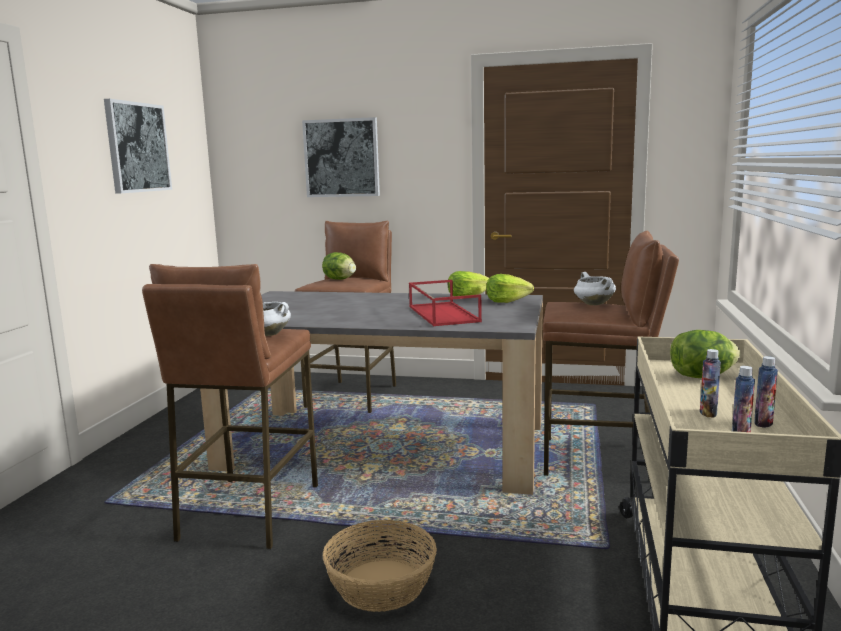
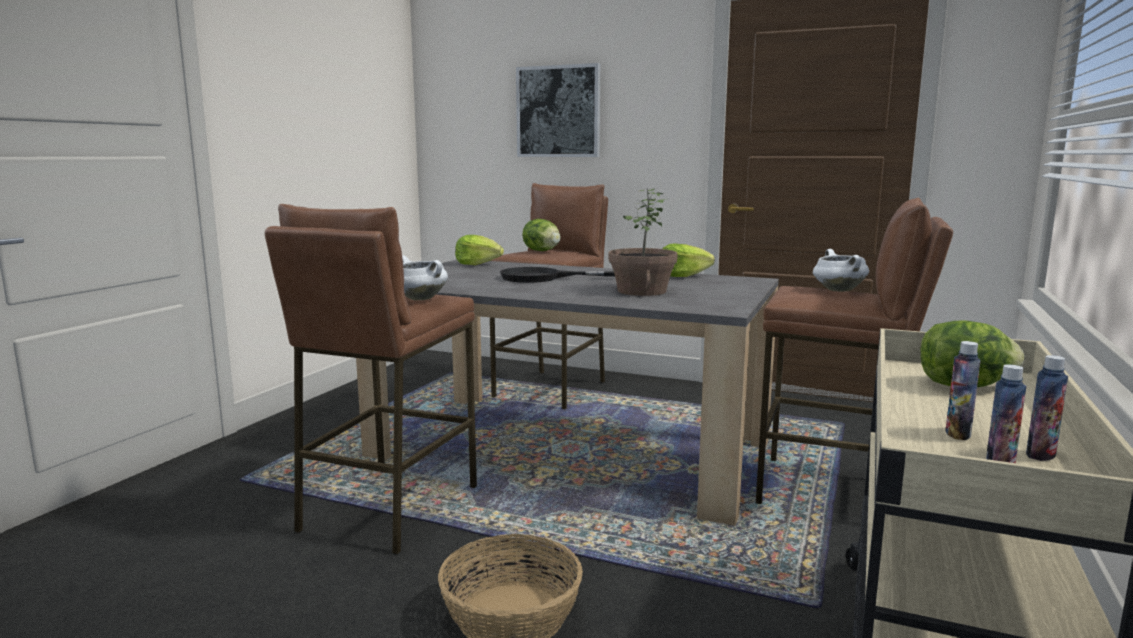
camera: 10 degrees right, 0 degrees up
picture [104,99,172,194] -> none
red tray [409,280,482,326] -> potted plant [609,188,677,296]
lettuce [486,274,534,303] -> lettuce moved to [455,235,504,265]
none -> black frying pan [500,267,615,283]

